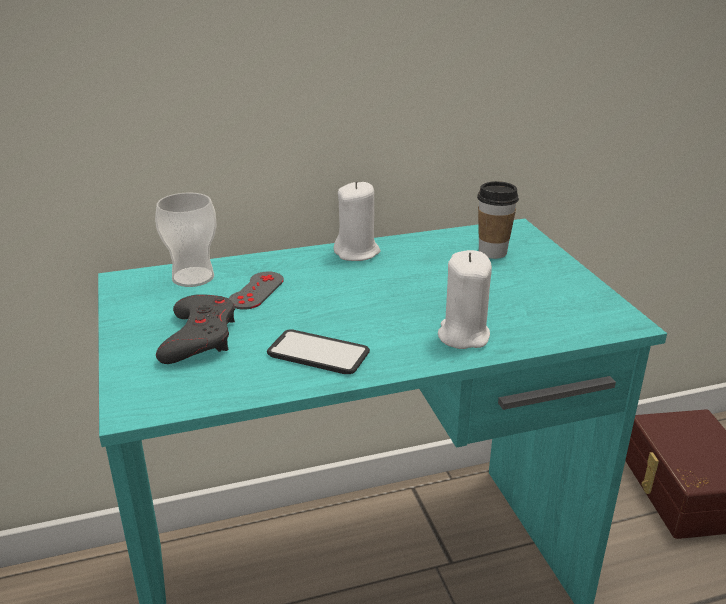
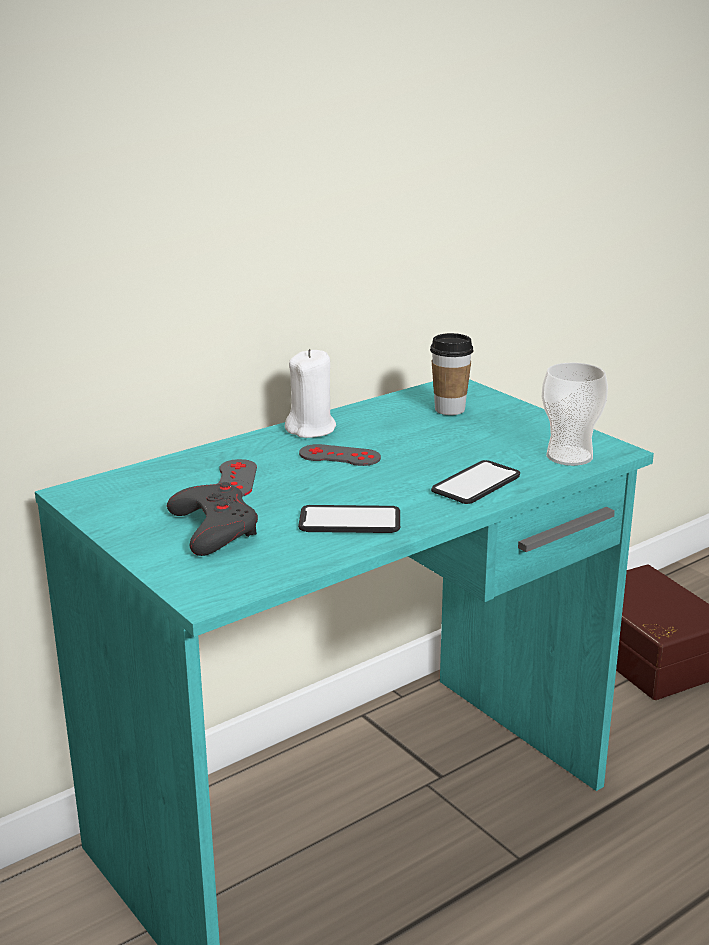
camera: 20 degrees left, 5 degrees down
cup [155,193,217,287] -> cup moved to [542,363,608,466]
white candle [438,250,492,349] -> phone [431,460,520,504]
none -> grey game controller [299,444,381,466]

